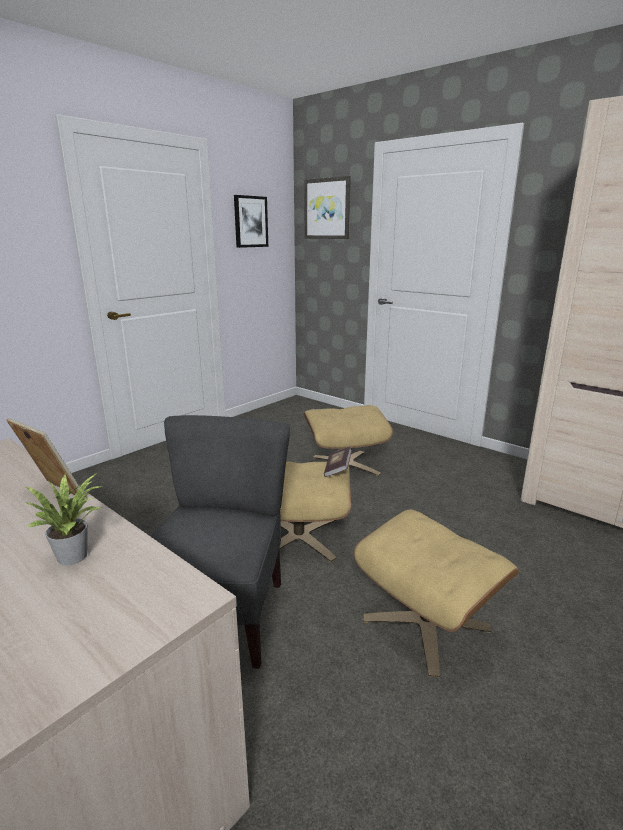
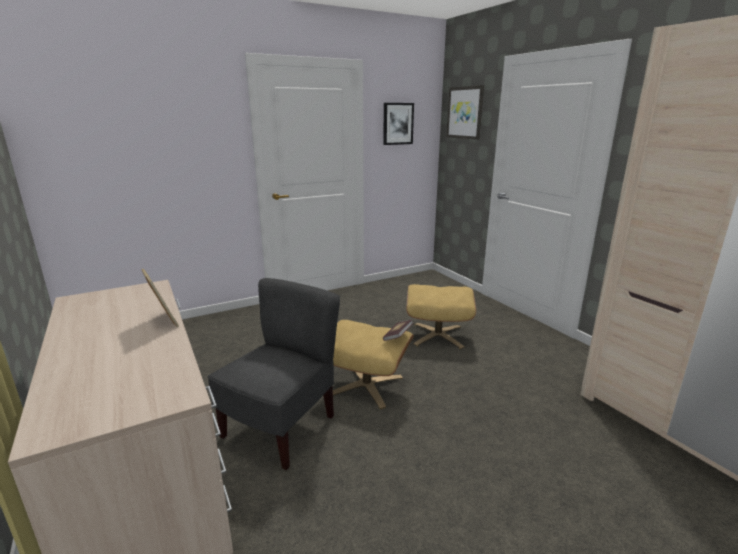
camera: 20 degrees right, 0 degrees up
potted plant [26,473,103,566] -> none
beige ottoman [354,509,519,677] -> none

